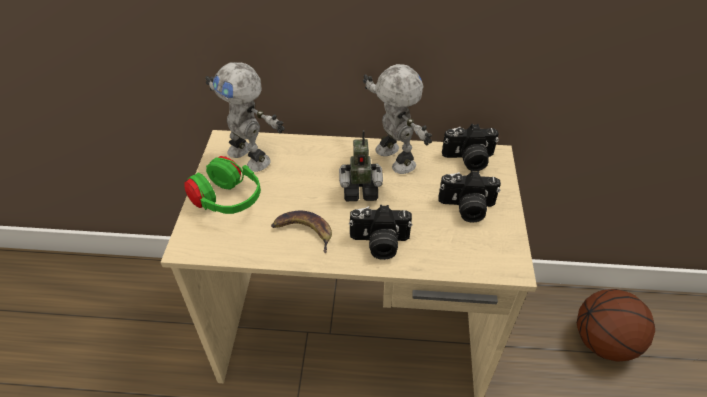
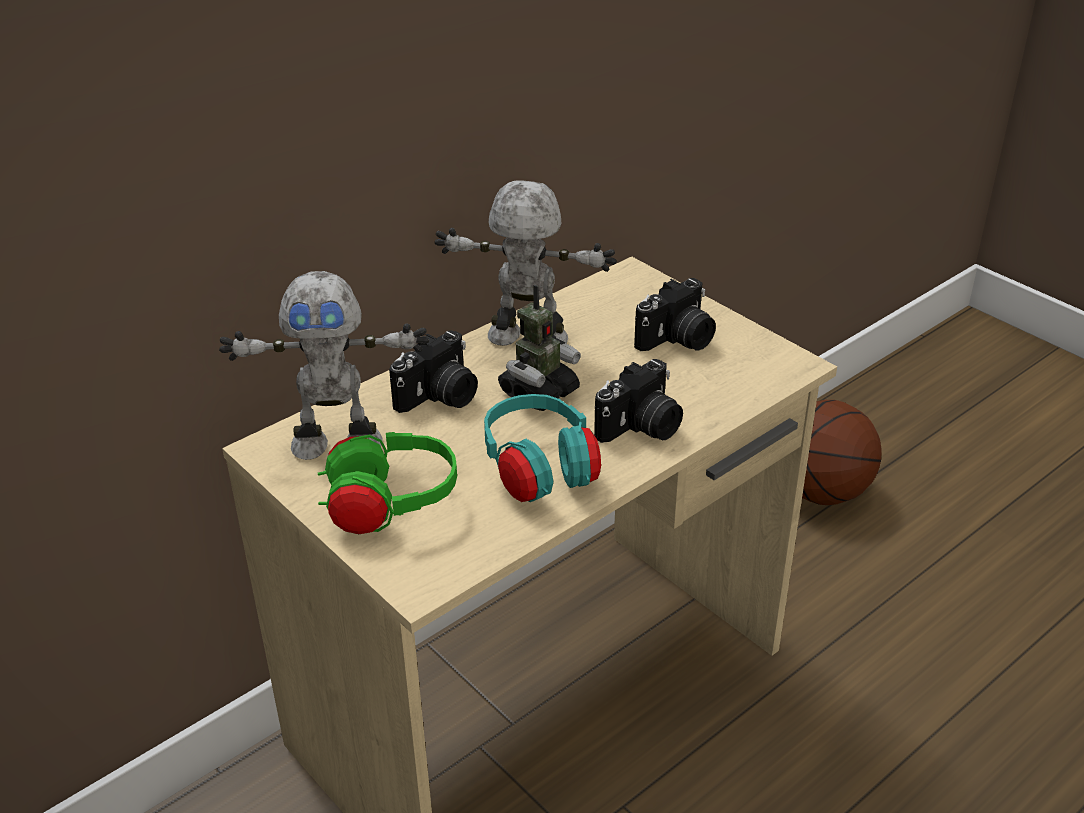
camera: 45 degrees left, 10 degrees down
banana [271,210,332,254] -> turquoise headphones [484,394,601,502]
camera [442,124,499,171] -> camera moved to [389,330,478,413]

